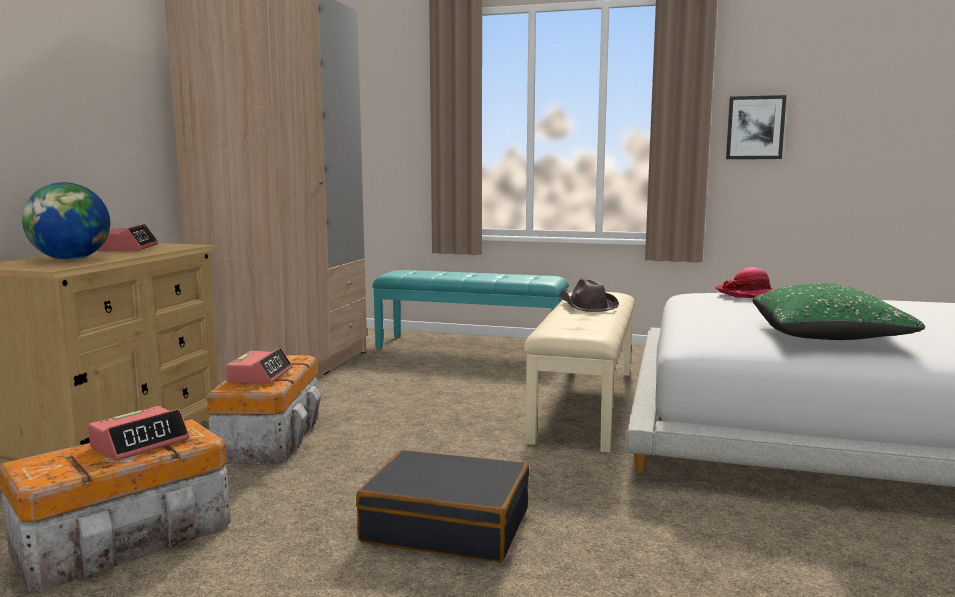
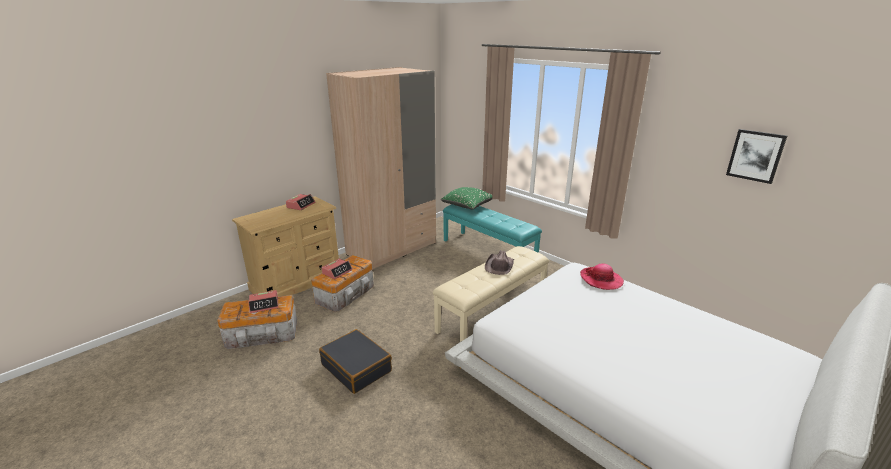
camera: 30 degrees right, 15 degrees up
globe [22,182,110,260] -> none
picture [726,95,787,159] -> picture moved to [726,129,787,184]
green pillow [753,283,925,340] -> green pillow moved to [441,187,492,209]

